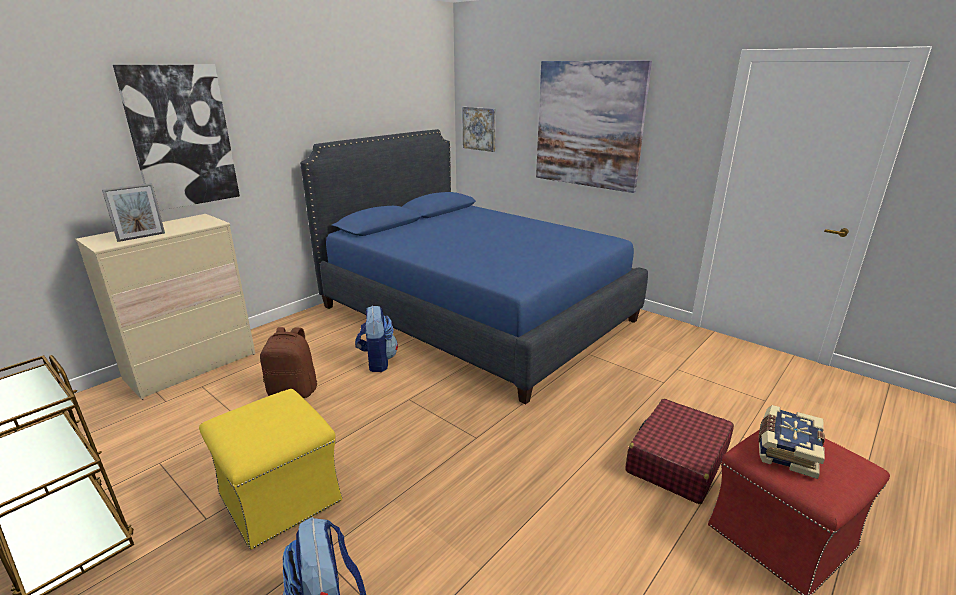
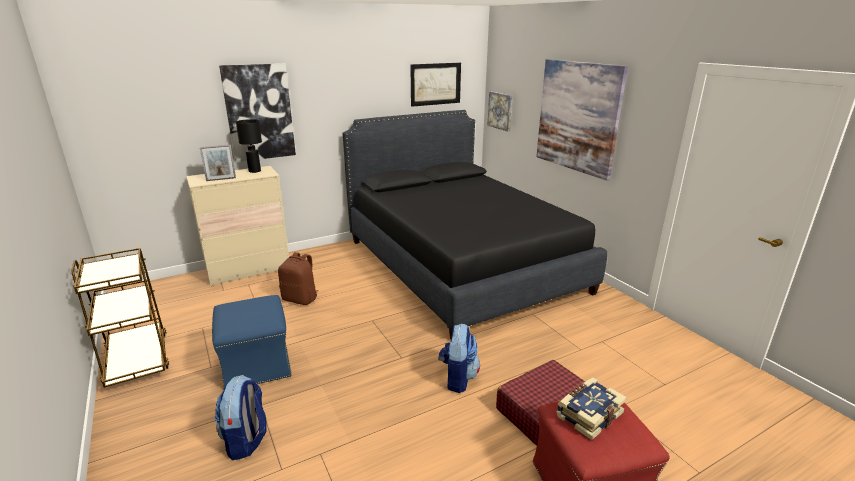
camera: 20 degrees right, 0 degrees up
yellow ottoman [199,389,343,550] -> blue ottoman [212,295,292,389]
blue bed [300,129,648,405] -> black bed [343,110,607,339]
backpack [355,306,398,372] -> backpack moved to [438,324,480,393]
none -> black table lamp [236,119,262,173]
none -> picture [410,63,461,107]

